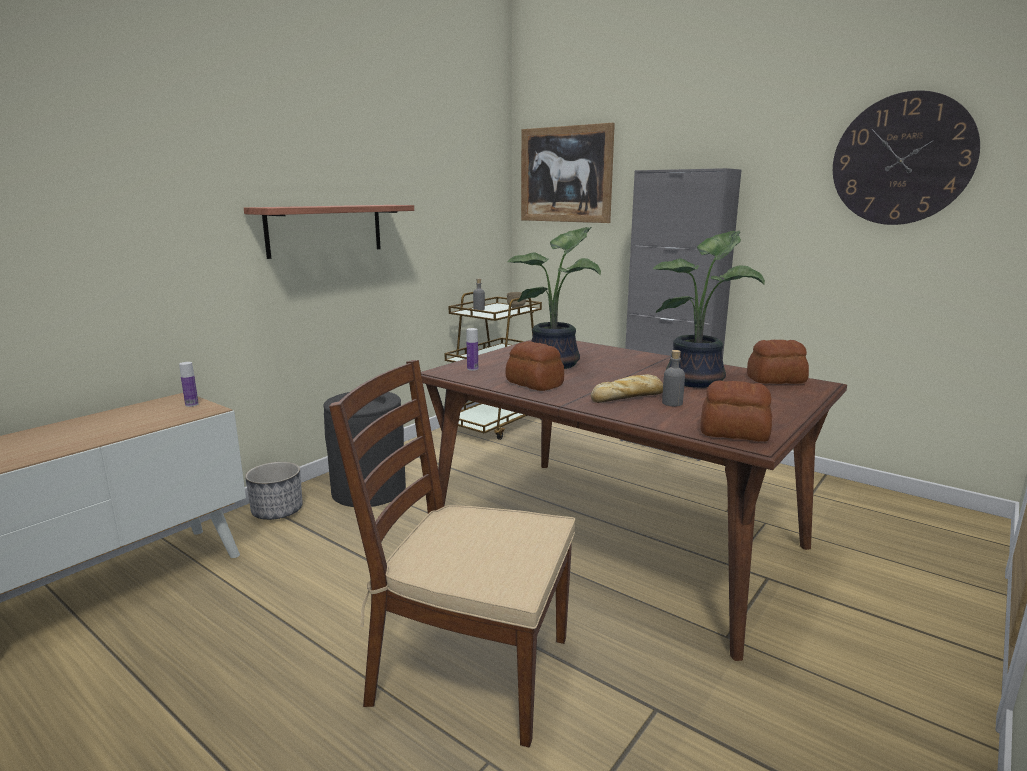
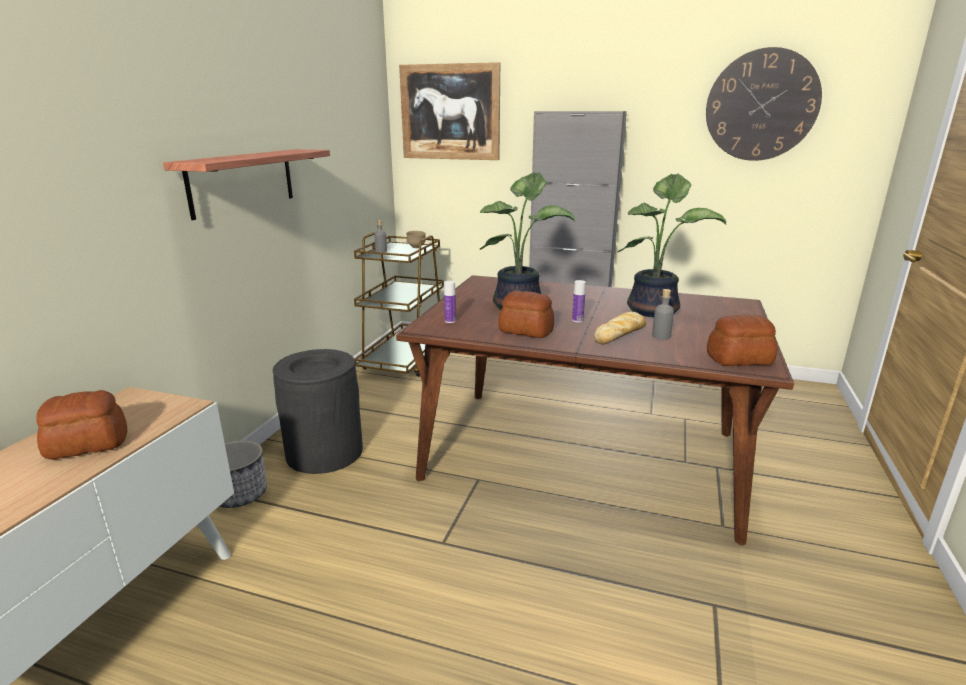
camera: 20 degrees left, 5 degrees up
bottle [179,362,199,407] -> bottle moved to [572,280,586,322]
brown chair [329,360,575,748] -> none
bread [747,340,809,384] -> bread moved to [36,390,128,460]

